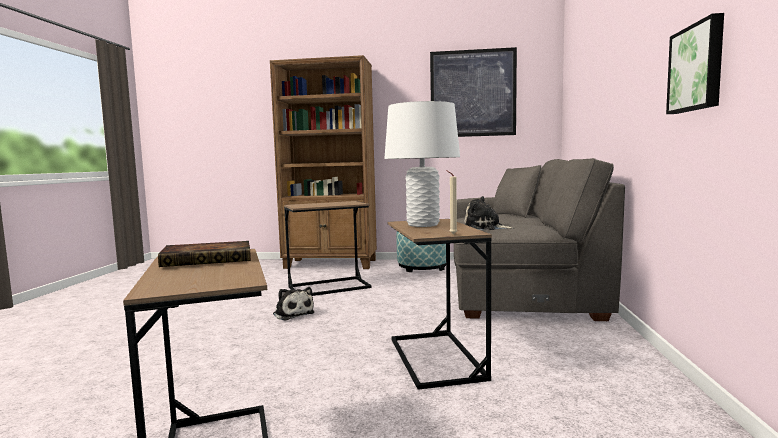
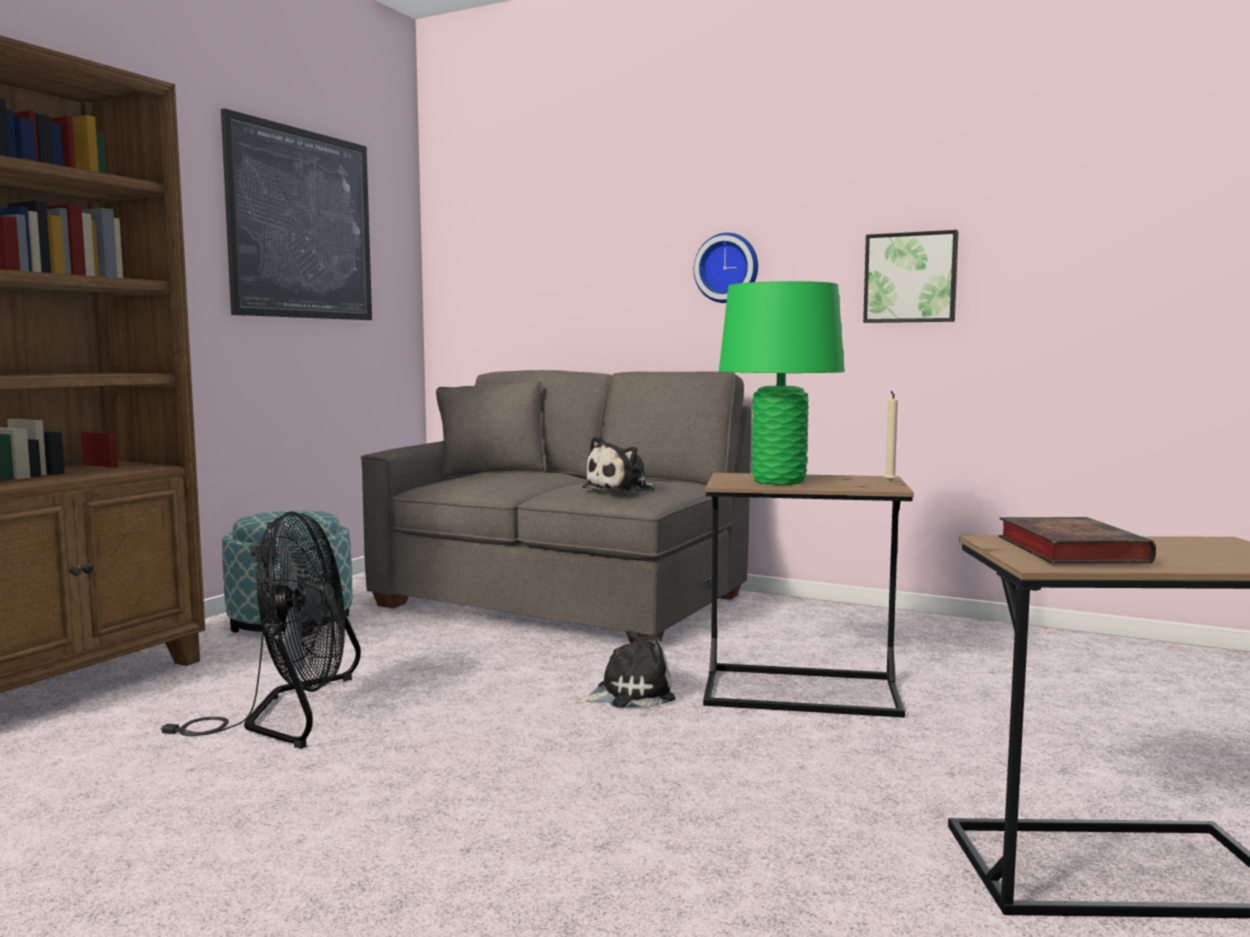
camera: 70 degrees left, 0 degrees up
plush toy [273,287,314,321] -> plush toy moved to [576,630,676,707]
brown side table [284,201,372,296] -> black fan [160,511,361,749]
white table lamp [384,101,460,227] -> green table lamp [719,281,845,485]
none -> wall clock [694,233,758,303]

